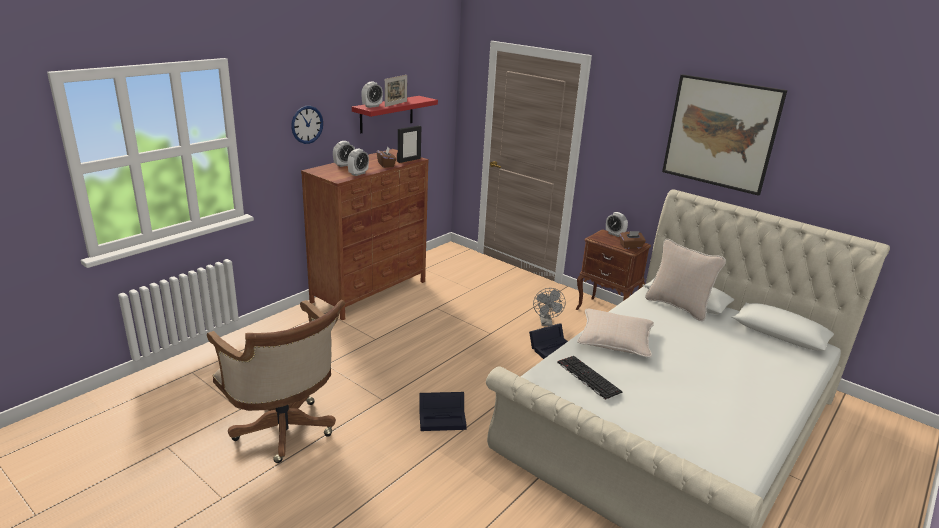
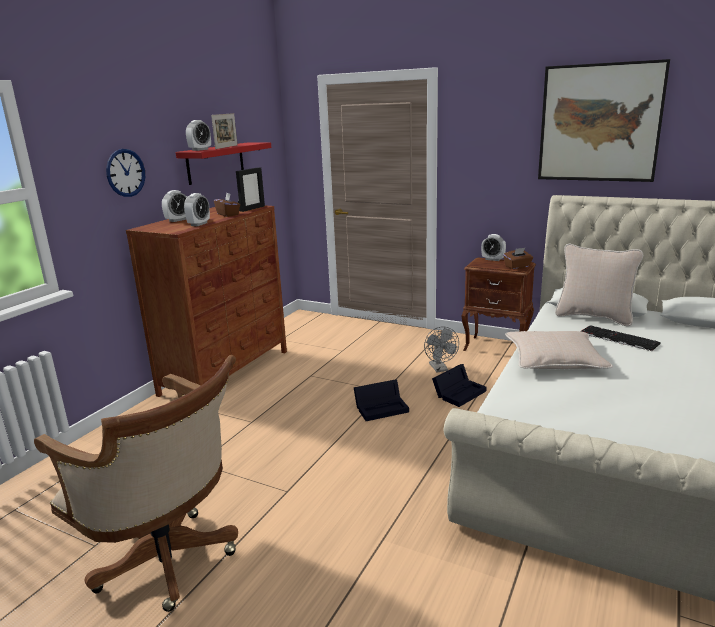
camera: 10 degrees left, 5 degrees down
black storage box [420,392,467,431] -> black storage box moved to [354,379,409,421]
keyboard [557,356,623,400] -> keyboard moved to [581,325,661,351]

